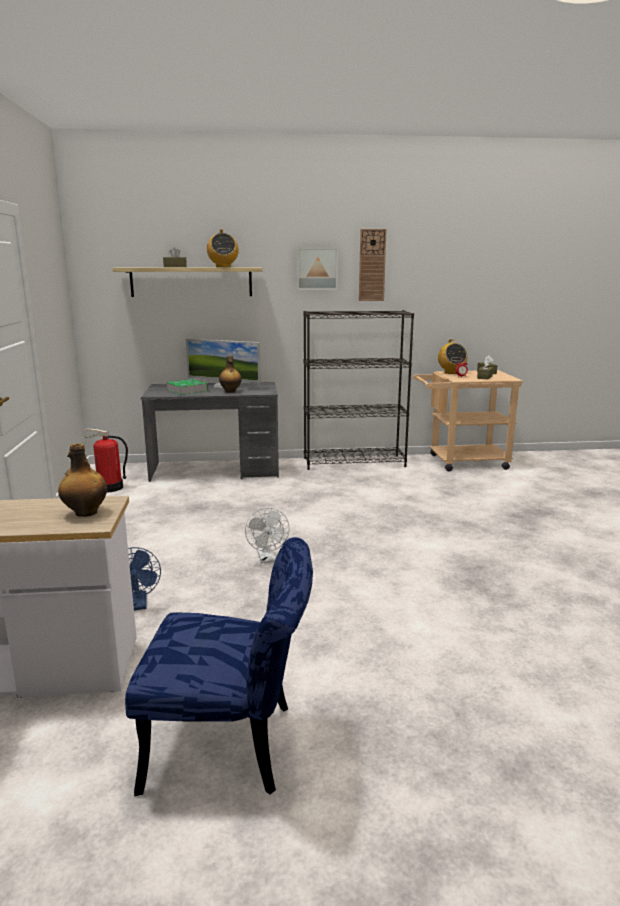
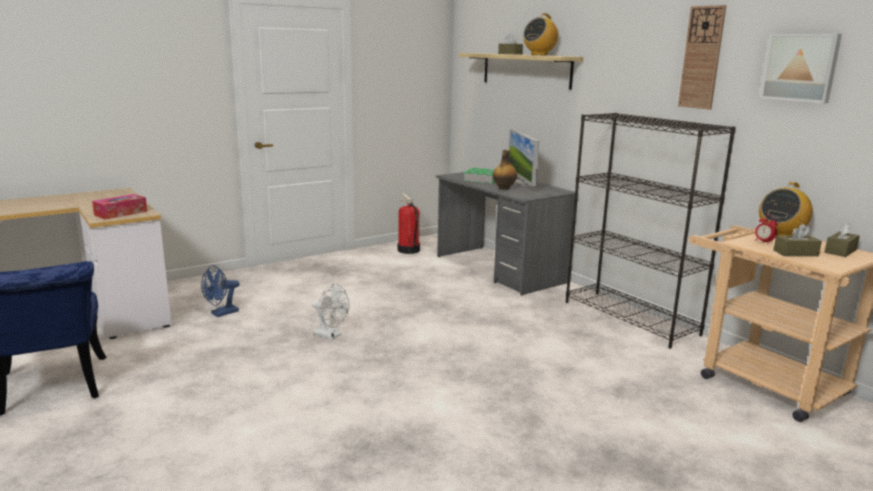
camera: 60 degrees right, 0 degrees up
bottle [58,443,107,517] -> tissue box [92,194,147,219]
white fan [245,508,290,563] -> white fan turned 105 degrees counterclockwise [312,284,349,340]
picture [297,247,338,290] -> picture moved to [760,34,842,103]

